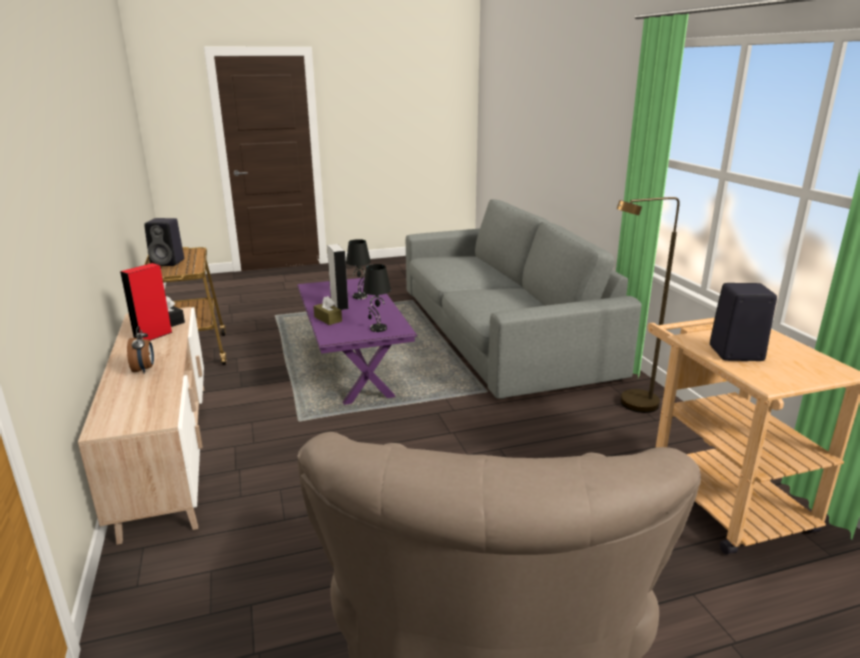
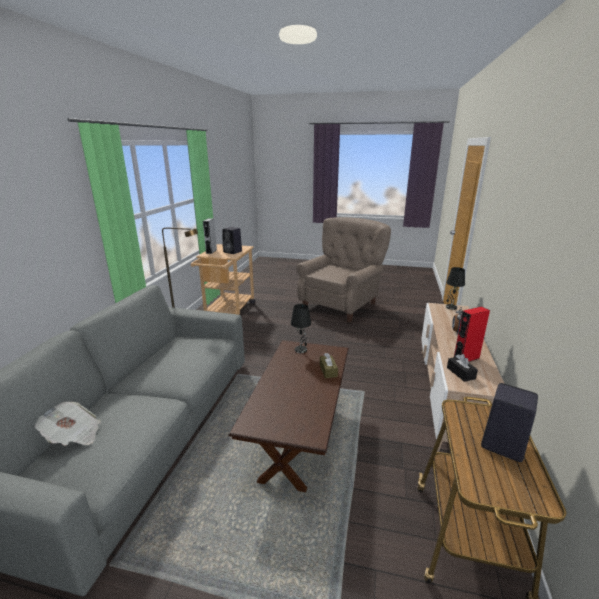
camera: 150 degrees left, 0 degrees up
purple coffee table [297,278,417,405] -> brown coffee table [229,340,349,492]
grey speaker [327,244,349,310] -> grey speaker moved to [203,218,217,254]
black table lamp [346,239,371,299] -> black table lamp moved to [446,267,465,310]
none -> newspaper [35,402,101,446]

